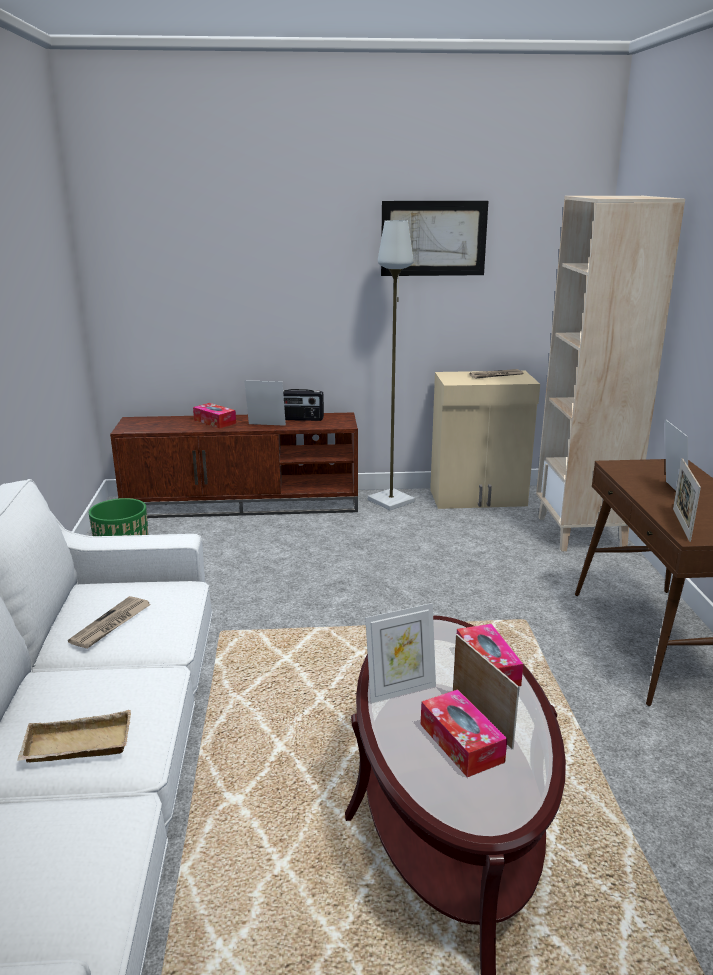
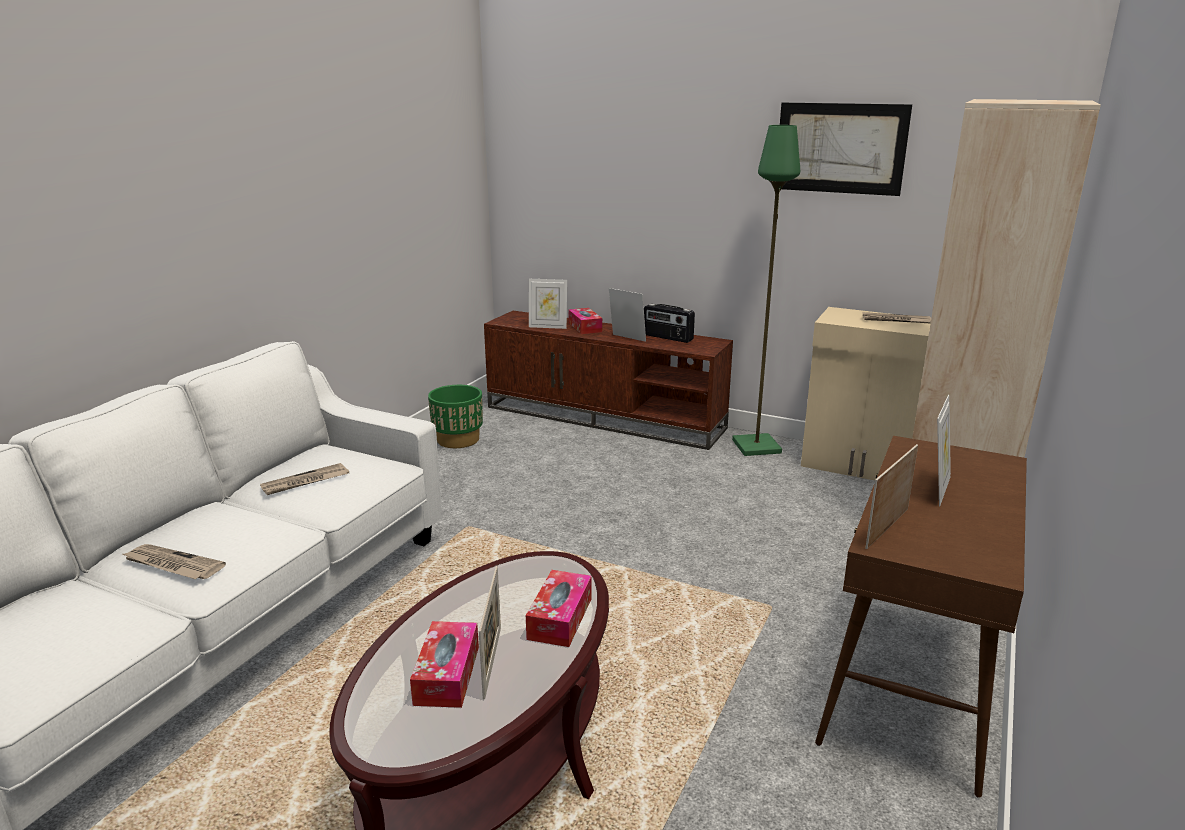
camera: 30 degrees right, 0 degrees up
beige tray [17,710,131,762] -> newspaper [122,544,226,579]
picture frame [365,603,436,703] -> picture frame moved to [529,279,567,329]
grey floor lamp [368,220,415,510] -> green floor lamp [732,125,800,456]

